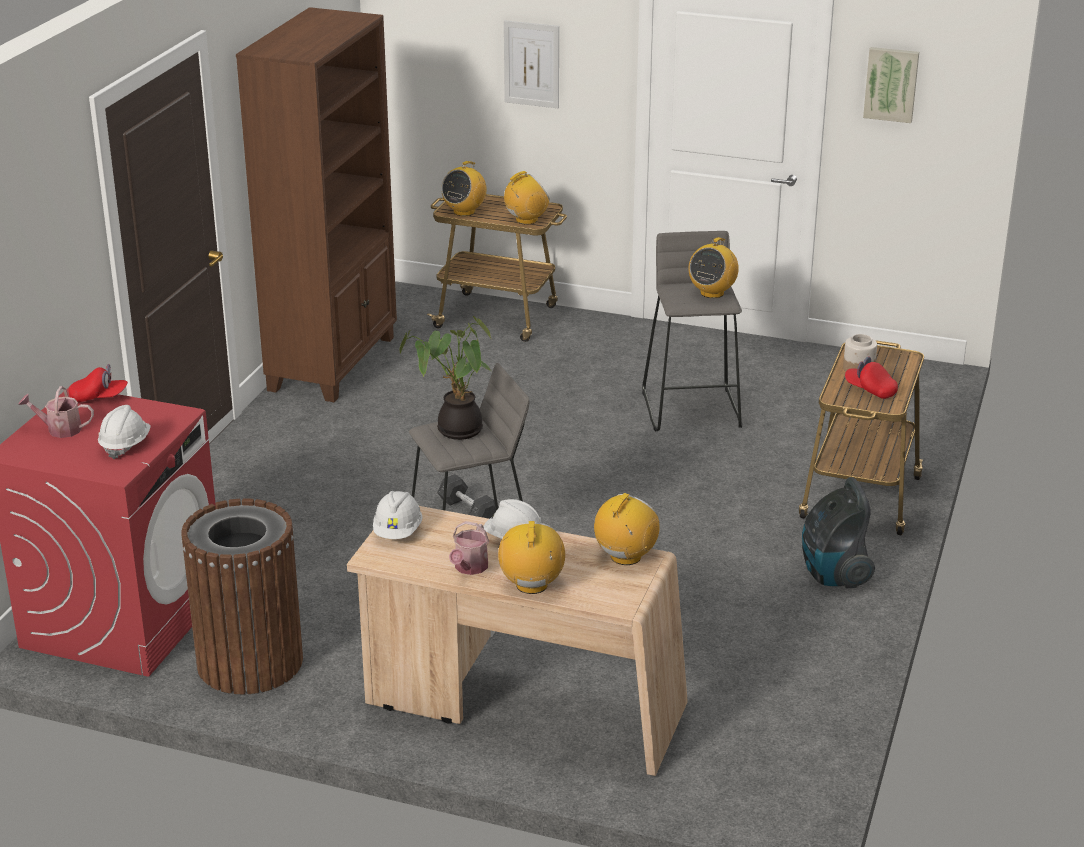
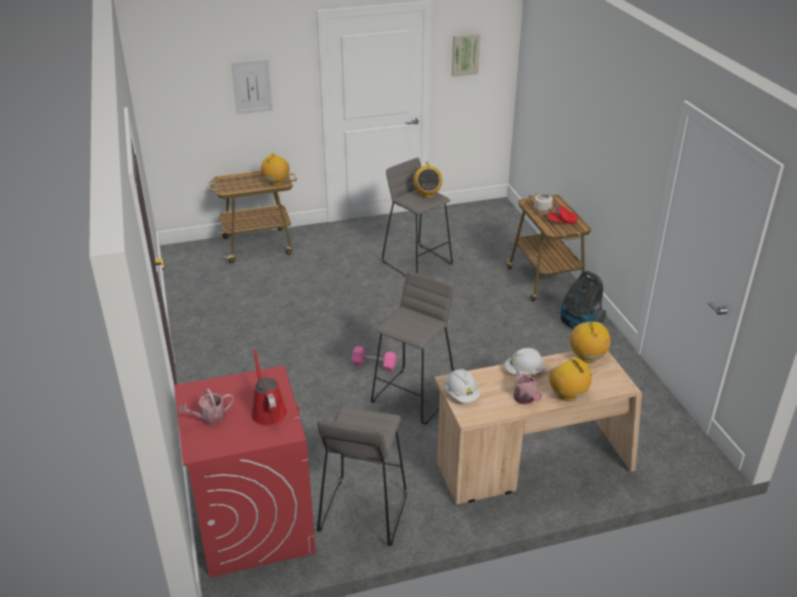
camera: 35 degrees left, 5 degrees up
red cap [69,364,128,403] -> none
white hard hat [98,405,151,459] -> red watering can [251,348,287,426]
brown trash can [181,498,303,695] -> grey stool [317,406,407,546]
brown bookcase [236,7,397,402] -> none
potted plant [399,316,491,440] -> none
grey dumbbell [437,474,499,519] -> pink dumbbell [351,346,397,371]
radio [441,161,487,216] -> none

